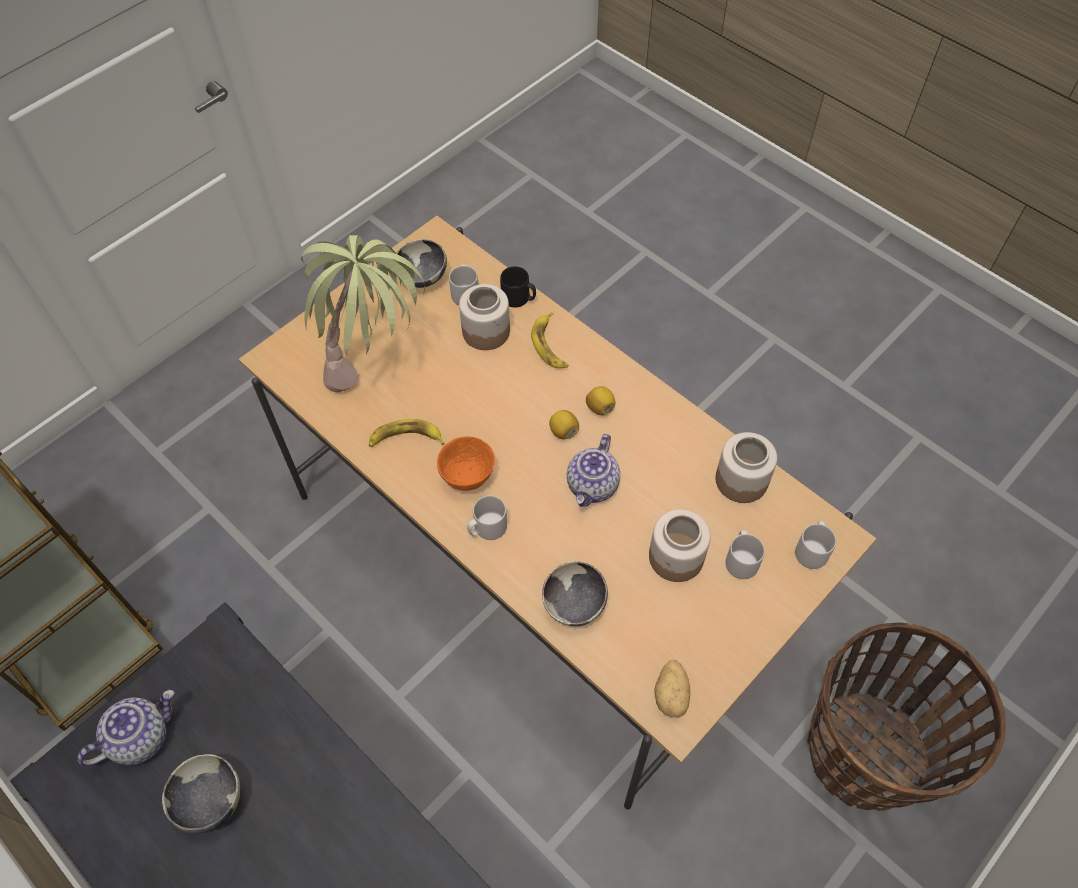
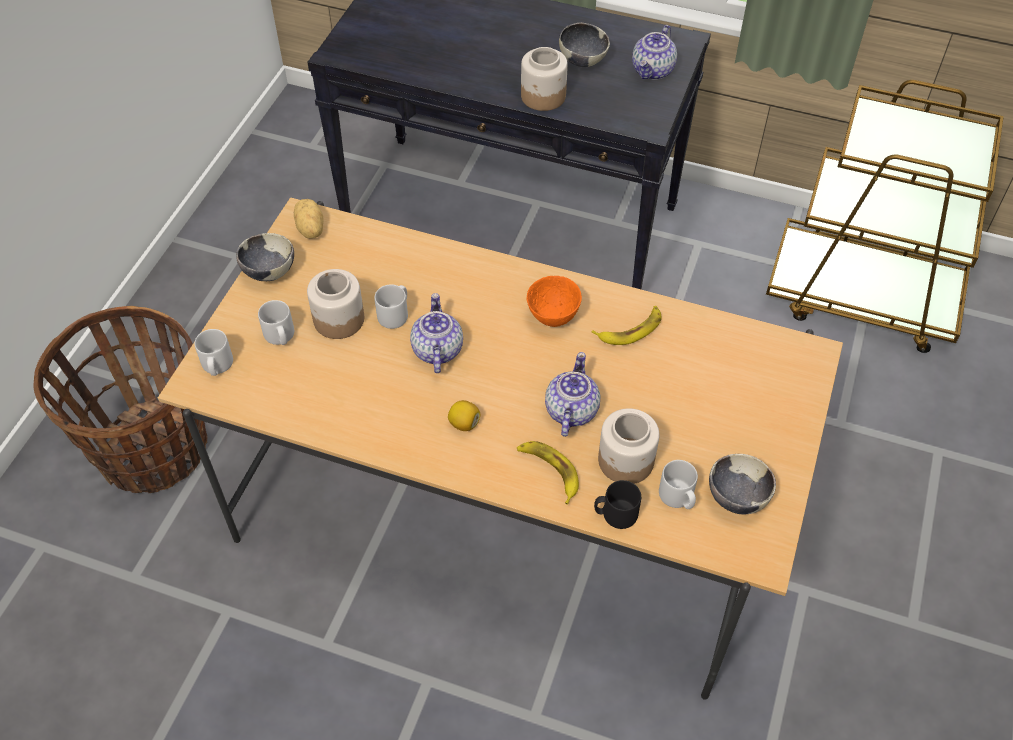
camera: 155 degrees right, 5 degrees down
potted plant [301,235,425,392] -> none
grey mug [467,495,507,540] -> grey mug moved to [374,284,408,329]
bowl [542,561,608,626] -> bowl moved to [236,233,294,281]
lemon [549,410,579,439] -> none
jar [716,432,777,503] -> jar moved to [521,47,568,111]
none -> teapot [545,352,600,437]

